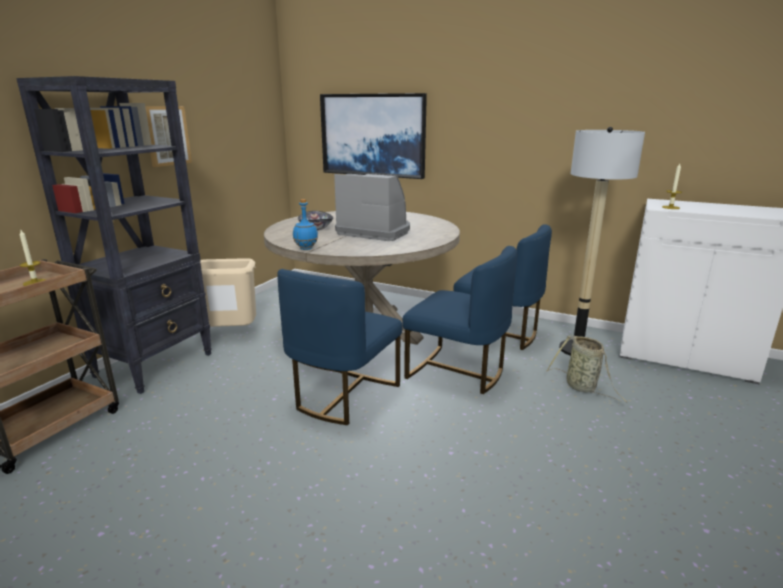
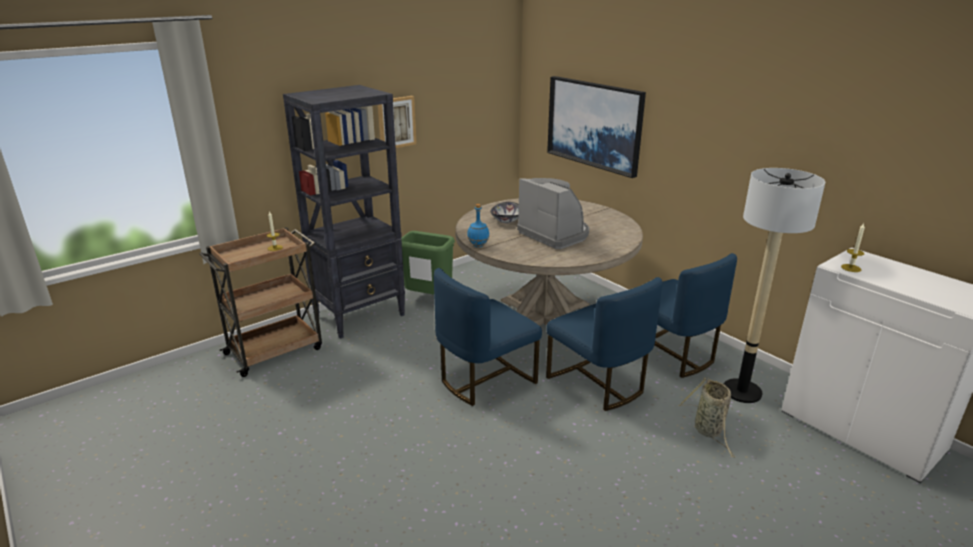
camera: 25 degrees right, 5 degrees up
beige trash can [200,258,256,327] -> green trash can [401,231,455,295]

